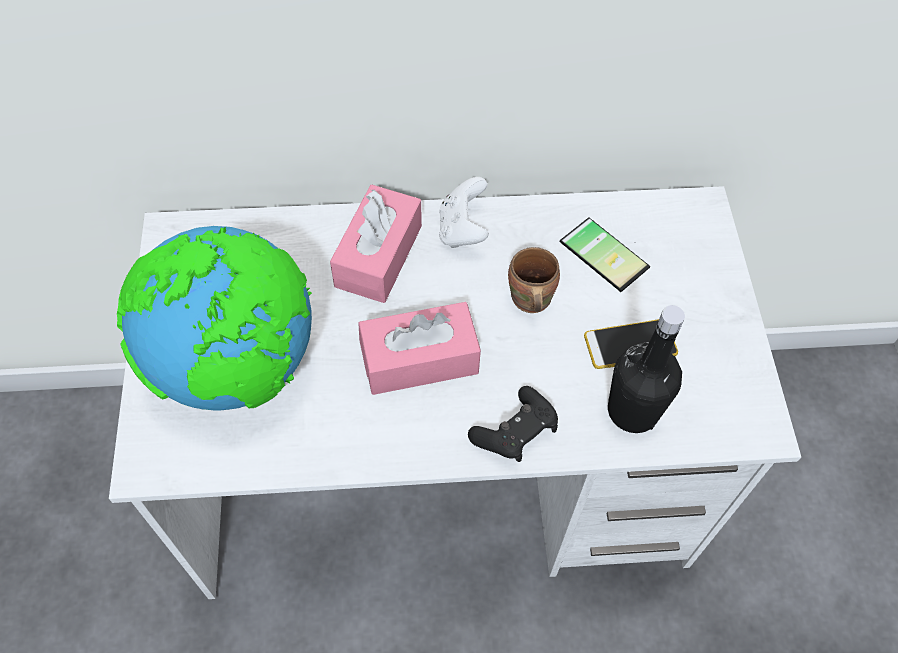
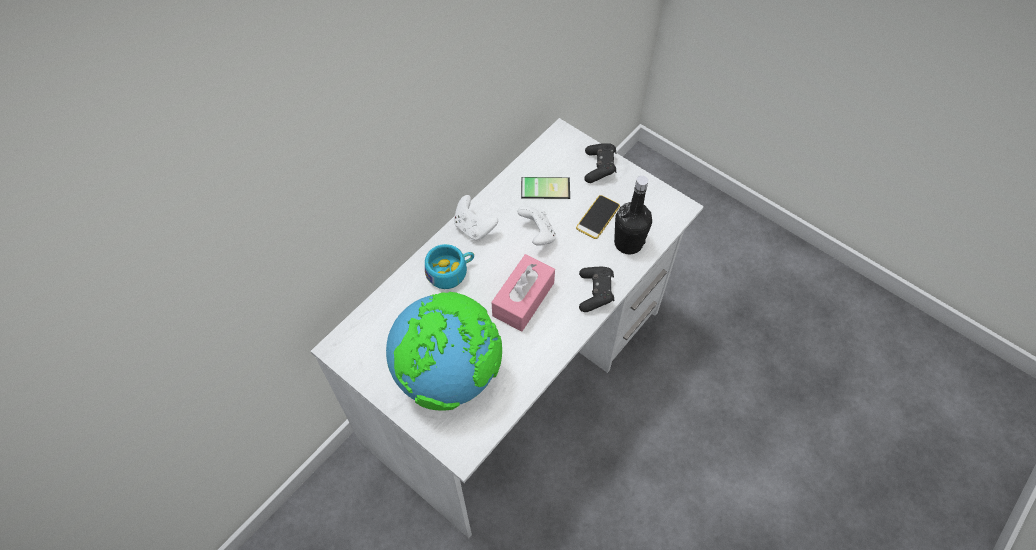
camera: 45 degrees left, 0 degrees up
pink tissue box [330,185,422,303] -> turquoise cup [425,244,474,289]
brown mug [508,247,560,313] -> white game controller [517,206,556,246]
none -> black game controller [584,143,616,183]

